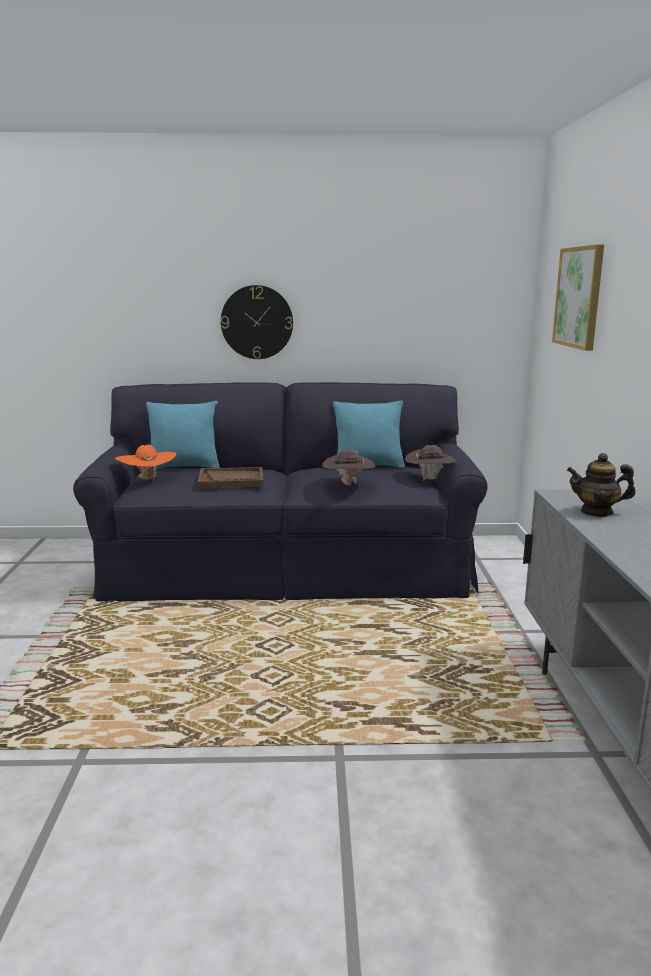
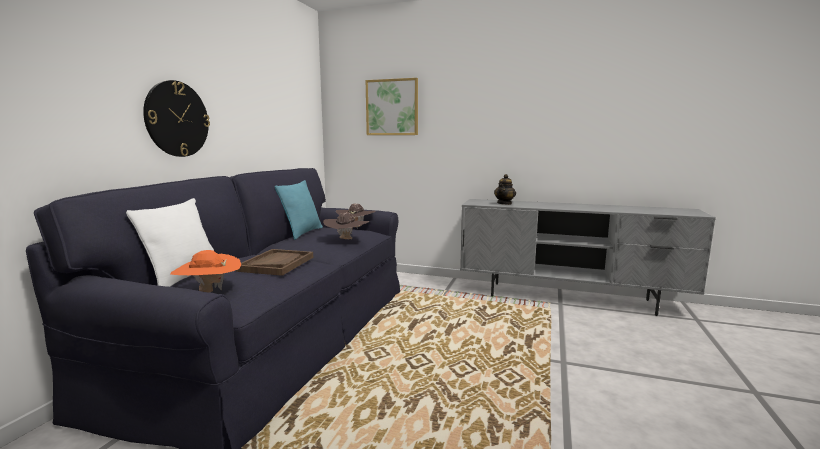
camera: 70 degrees left, 5 degrees down
turquoise pillow [146,401,220,469] -> white pillow [126,198,214,287]

